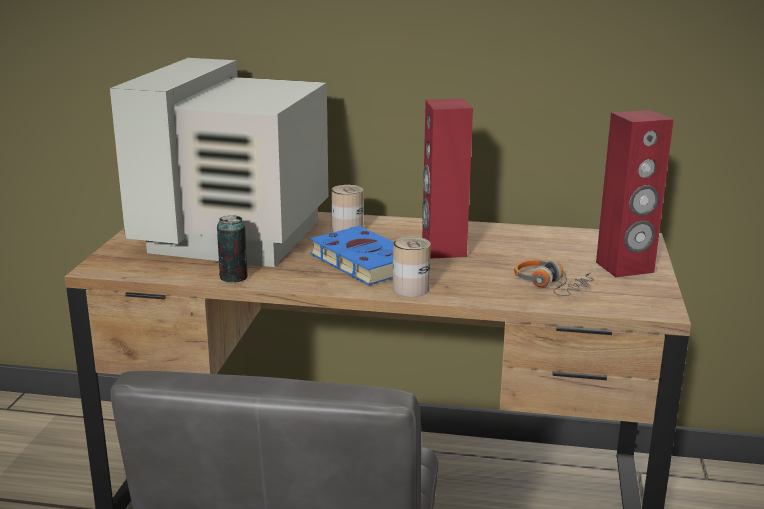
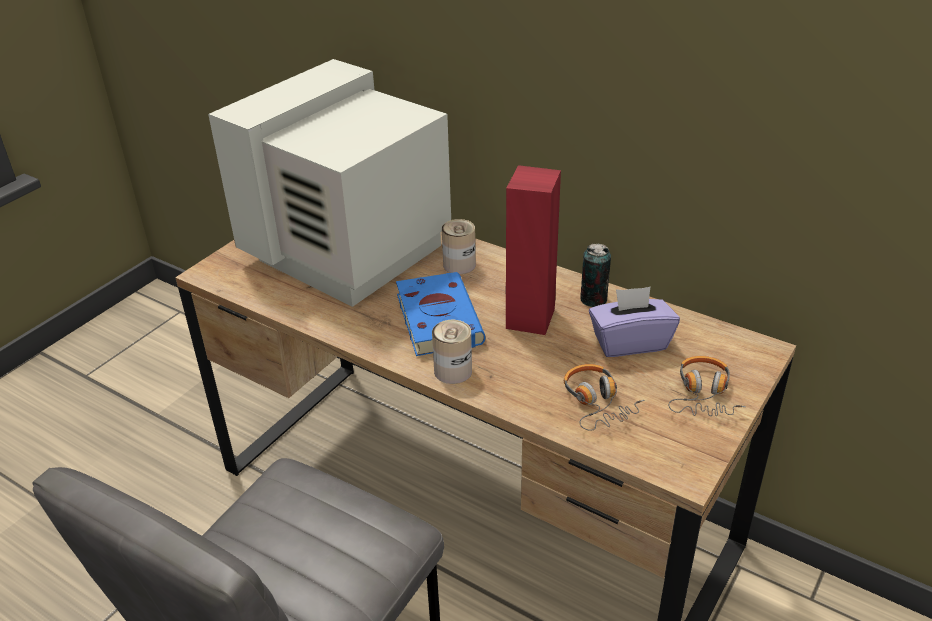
camera: 25 degrees right, 15 degrees up
can [217,215,248,283] -> can moved to [580,244,611,307]
red speaker [596,110,674,277] -> headphones [668,356,746,416]
none -> purple tissue box [589,287,680,357]

